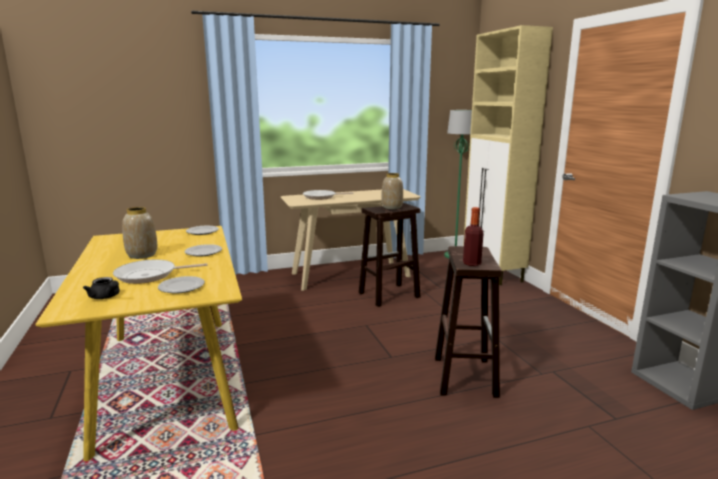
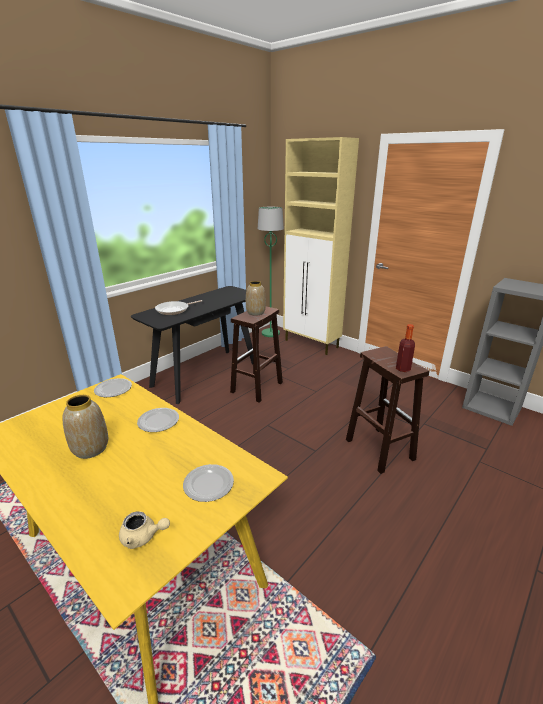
camera: 30 degrees left, 10 degrees up
black teapot [83,277,120,299] -> beige teapot [119,511,170,549]
frying pan [113,260,208,284] -> none
beige console table [281,189,420,291] -> black console table [131,286,253,404]

